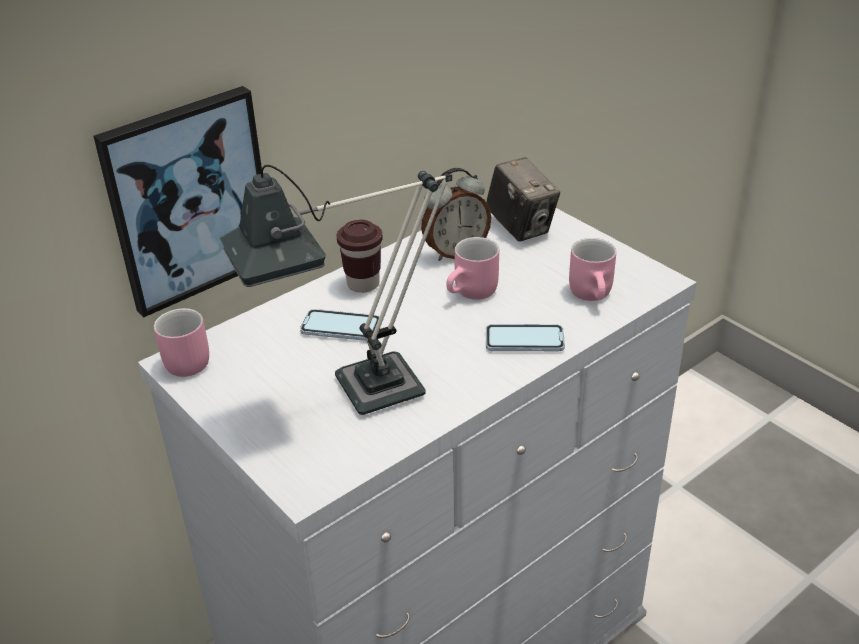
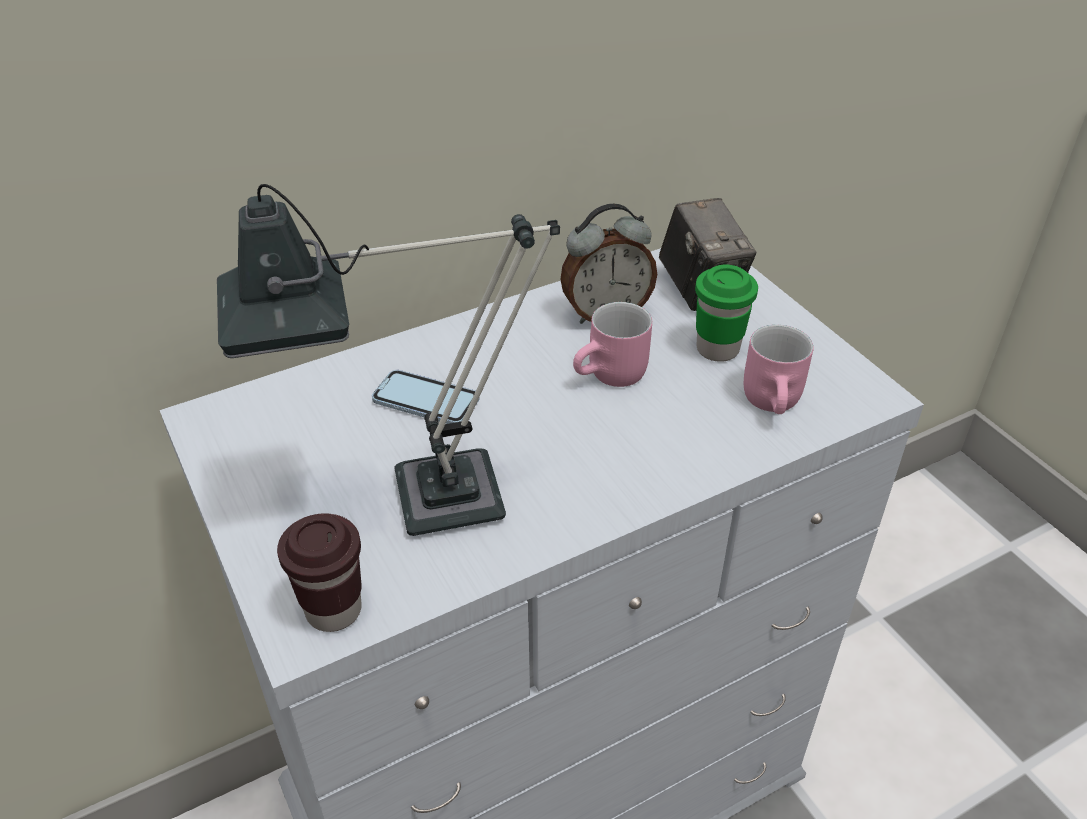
camera: 10 degrees right, 5 degrees up
picture [93,86,262,317] -> none
pink mug [154,308,209,377] -> none
brown cup [337,220,383,293] -> brown cup moved to [277,513,362,632]
phone [486,324,565,351] -> none
none -> green cup [695,265,758,362]

